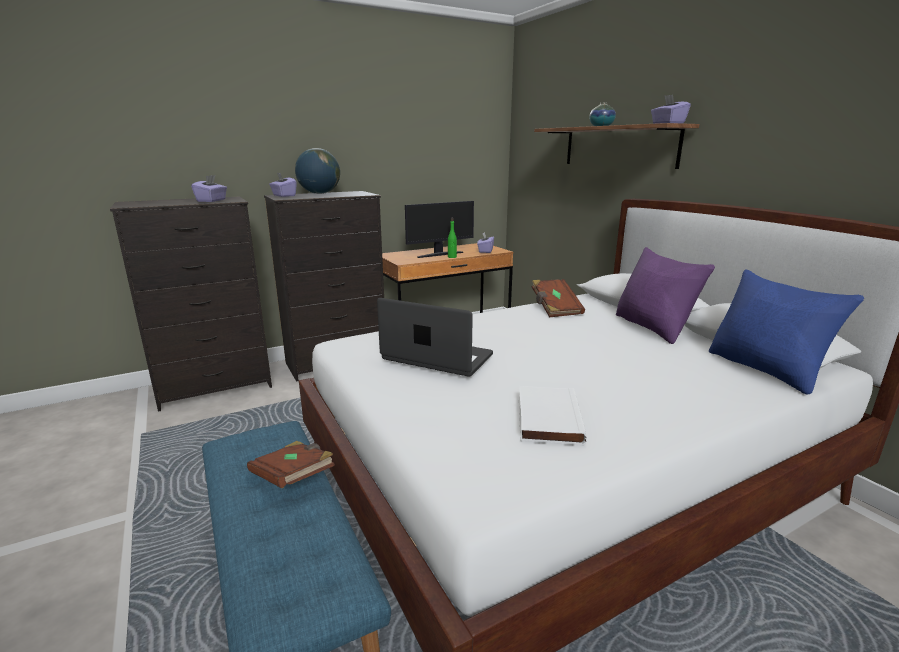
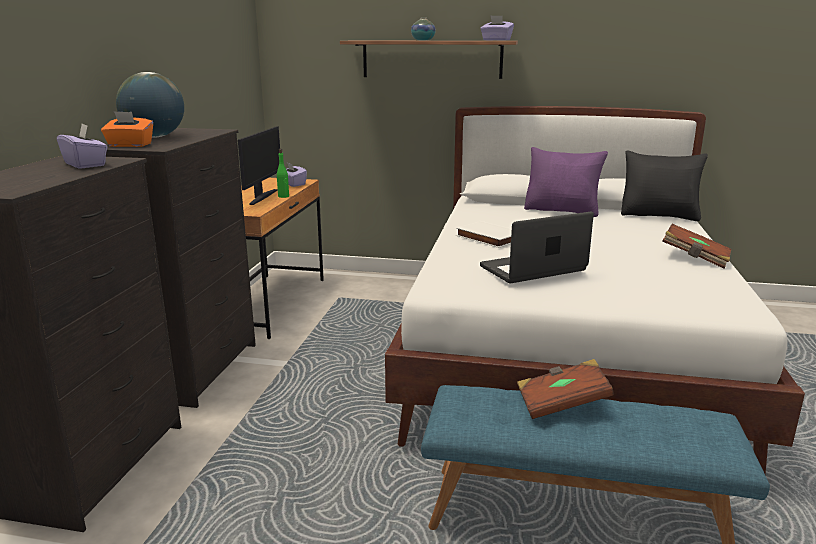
camera: 50 degrees left, 0 degrees up
purple tissue box [269,173,297,197] -> orange tissue box [101,111,153,147]
white book [519,386,587,446] -> white book moved to [456,221,512,248]
brown book [532,279,585,317] -> brown book moved to [662,224,732,269]
blue pillow [709,270,864,395] -> black pillow [621,151,708,221]

